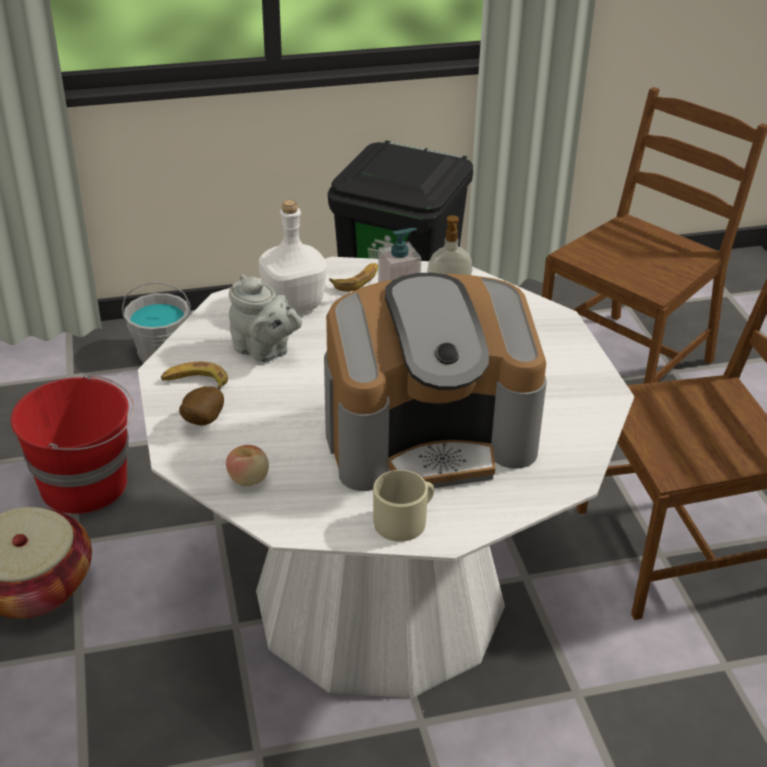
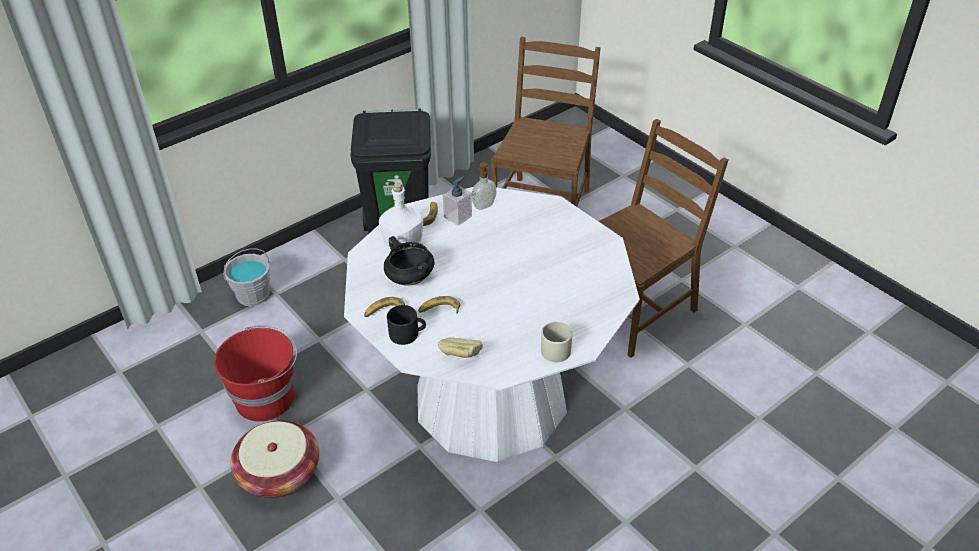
camera: 25 degrees left, 5 degrees up
potato [179,386,224,425] -> black mug [387,305,426,345]
apple [226,445,269,487] -> bread [438,337,483,358]
grey teapot [229,274,302,362] -> black cooking pot [384,236,434,286]
coffee machine [324,273,547,491] -> none
none -> banana [418,296,460,313]

